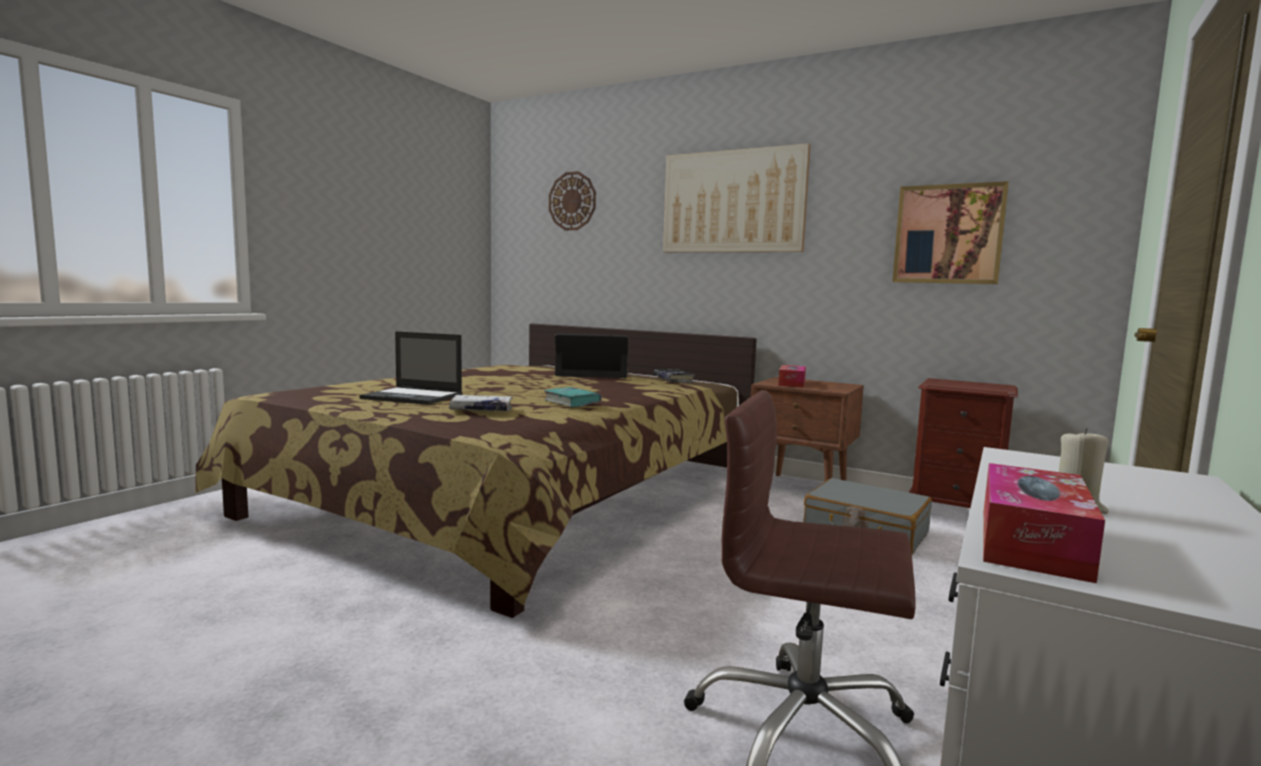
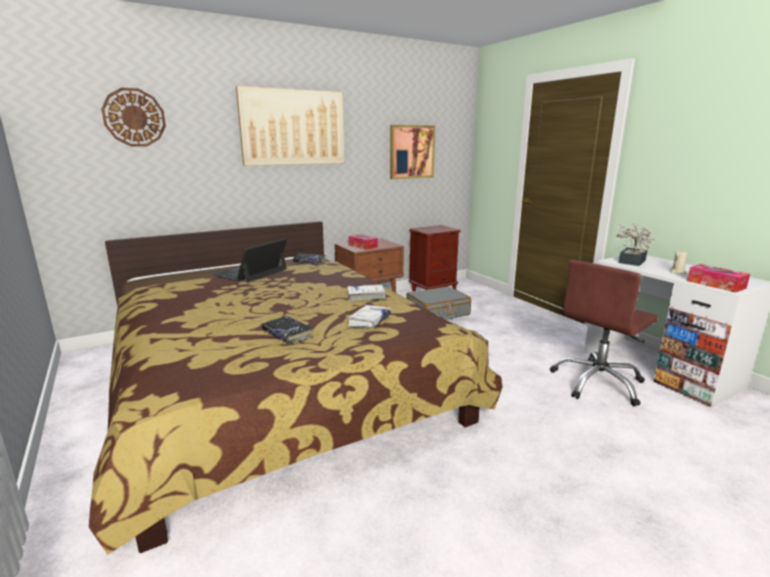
camera: 60 degrees left, 10 degrees up
laptop [359,331,462,405] -> black book [262,316,313,344]
turquoise book [544,387,602,407] -> white book [347,285,386,301]
none -> potted plant [616,223,655,266]

